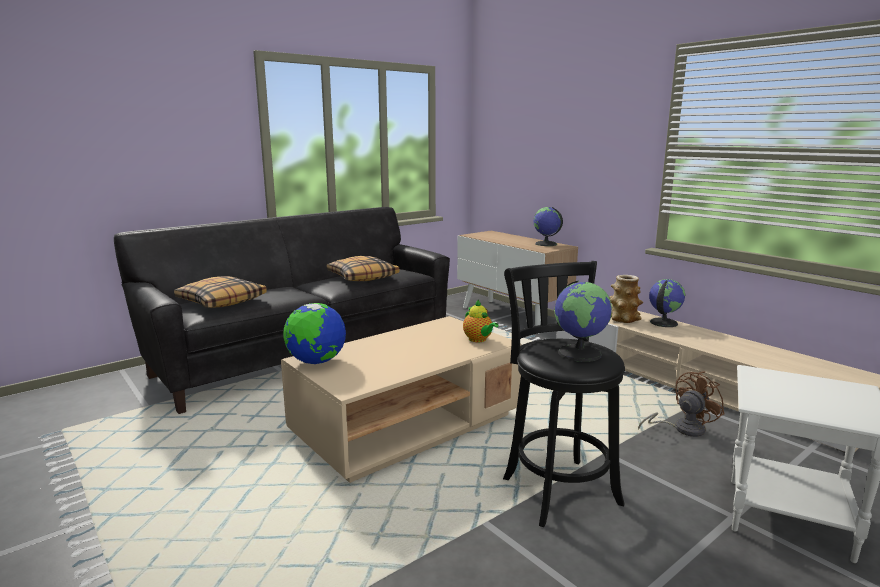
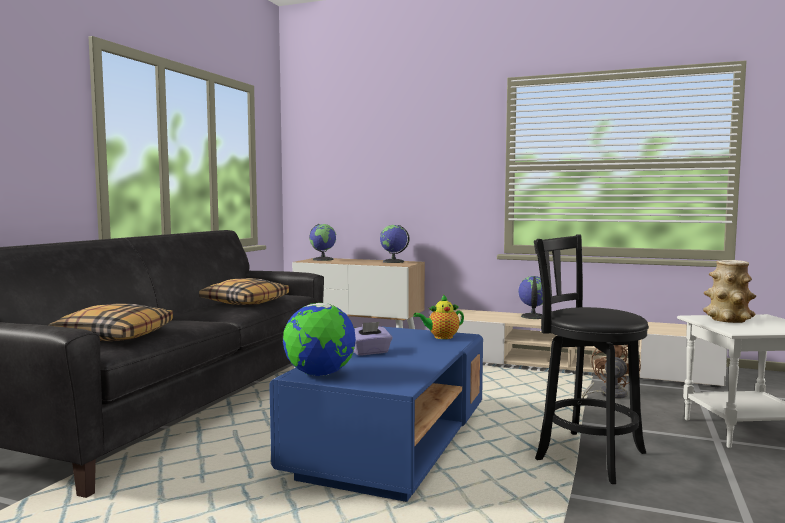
camera: 30 degrees left, 10 degrees down
beige coffee table [281,316,522,483] -> blue coffee table [269,326,483,502]
teapot [463,300,499,342] -> teapot turned 135 degrees clockwise [413,294,464,339]
globe [554,280,612,362] -> globe moved to [309,224,336,261]
vase [609,275,643,323] -> vase moved to [703,260,756,323]
none -> purple tissue box [353,322,392,356]

